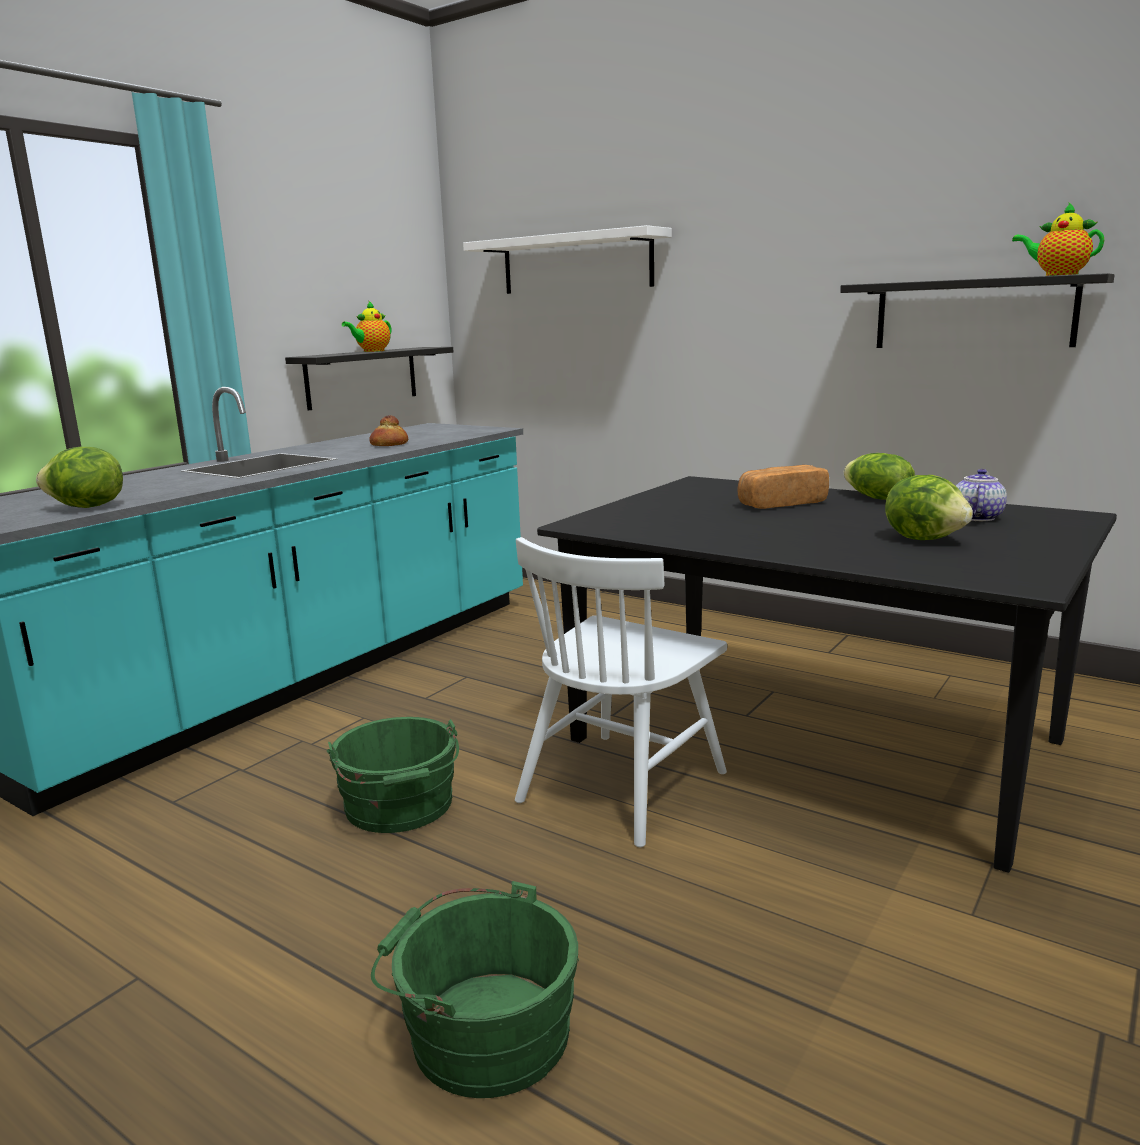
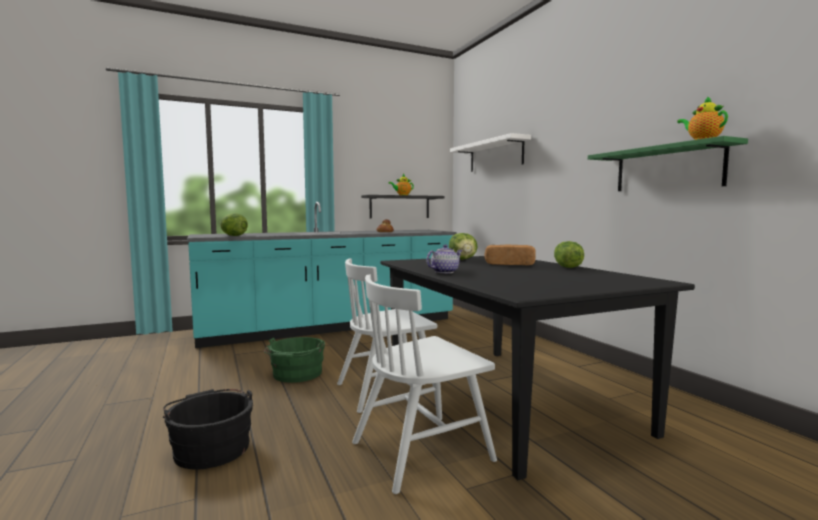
camera: 30 degrees right, 10 degrees down
green bucket [371,881,579,1098] -> black bucket [163,389,253,470]
black shelf [840,273,1115,348] -> green shelf [588,136,748,191]
lettuce [885,475,973,540] -> lettuce moved to [449,233,478,260]
teapot [956,469,1007,521] -> teapot moved to [426,245,462,273]
none -> white chair [352,275,497,494]

